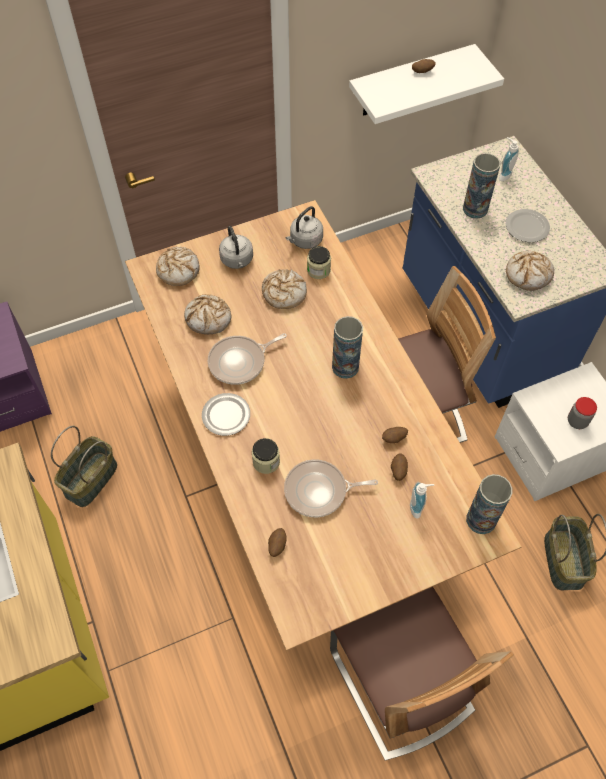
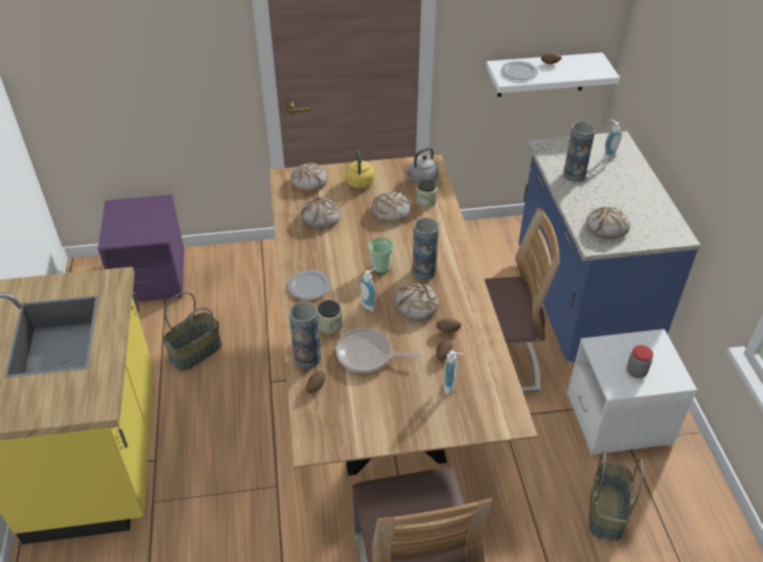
camera: 15 degrees right, 15 degrees down
frying pan [208,333,287,385] -> none
grey kettle [219,226,253,269] -> yellow kettle [346,150,375,188]
vase [466,474,512,534] -> vase moved to [289,302,321,368]
plate [506,209,550,242] -> plate moved to [501,61,539,80]
none -> soap dispenser [360,268,376,311]
none -> cup [369,237,394,273]
none -> bread [395,283,439,321]

